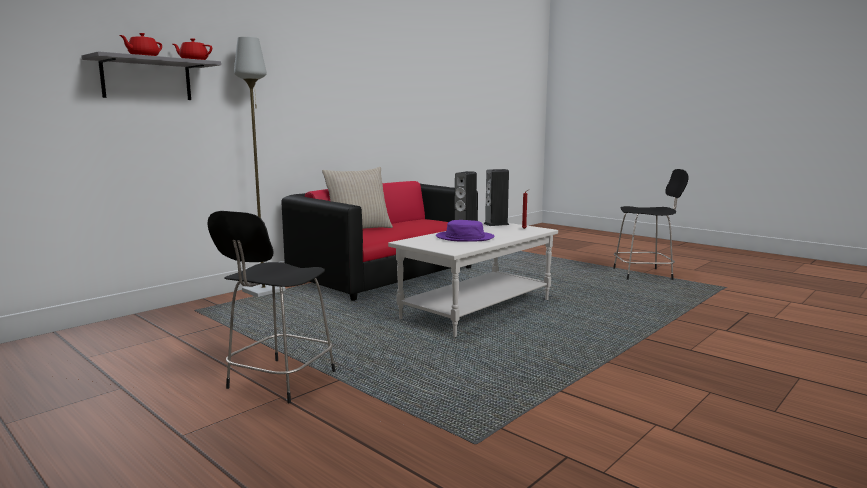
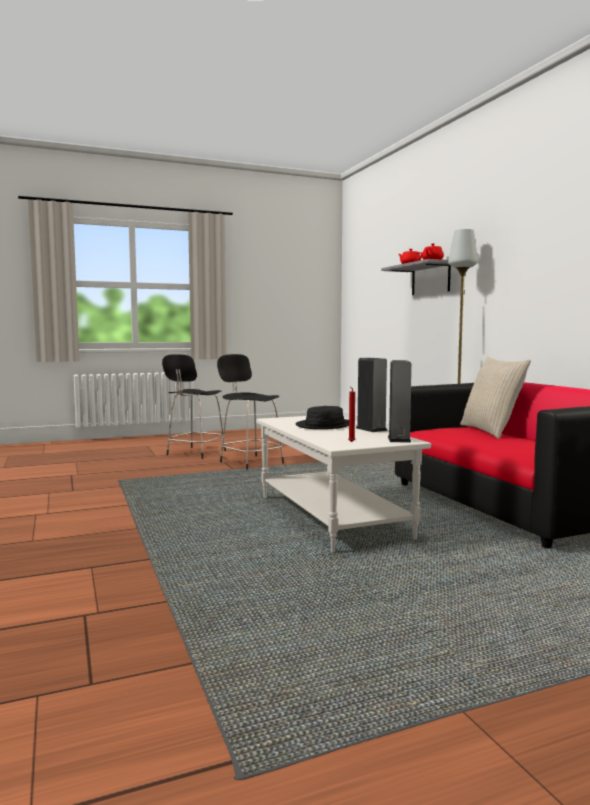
camera: 115 degrees right, 5 degrees down
purple hat [436,220,494,242] -> black hat [295,406,349,429]
black stool [613,169,688,280] -> black stool moved to [162,354,226,459]

